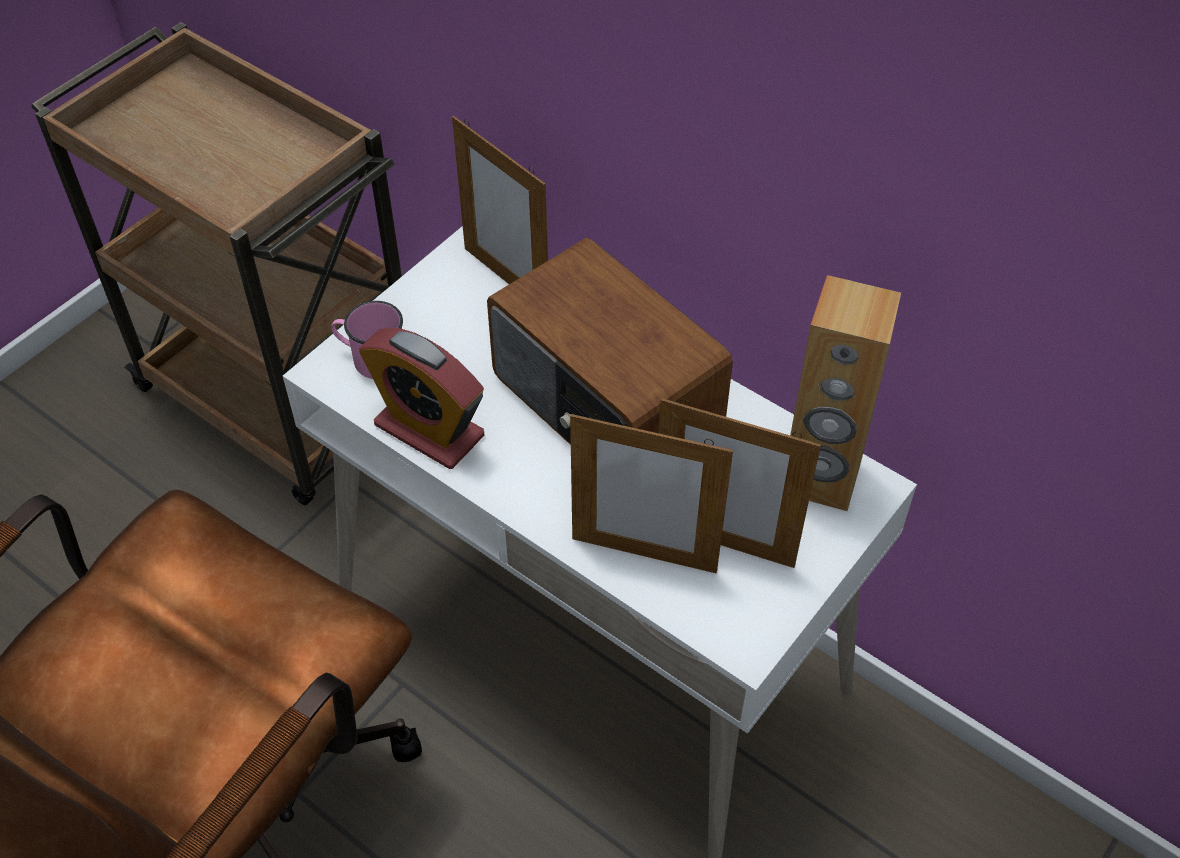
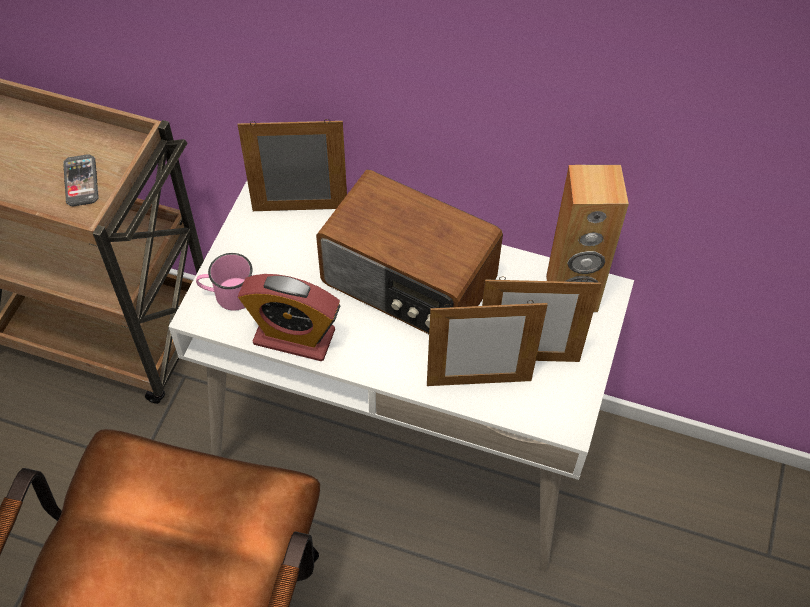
camera: 20 degrees left, 5 degrees up
picture frame [452,116,548,284] -> picture frame turned 150 degrees clockwise [238,119,347,211]
none -> phone [63,154,99,206]

